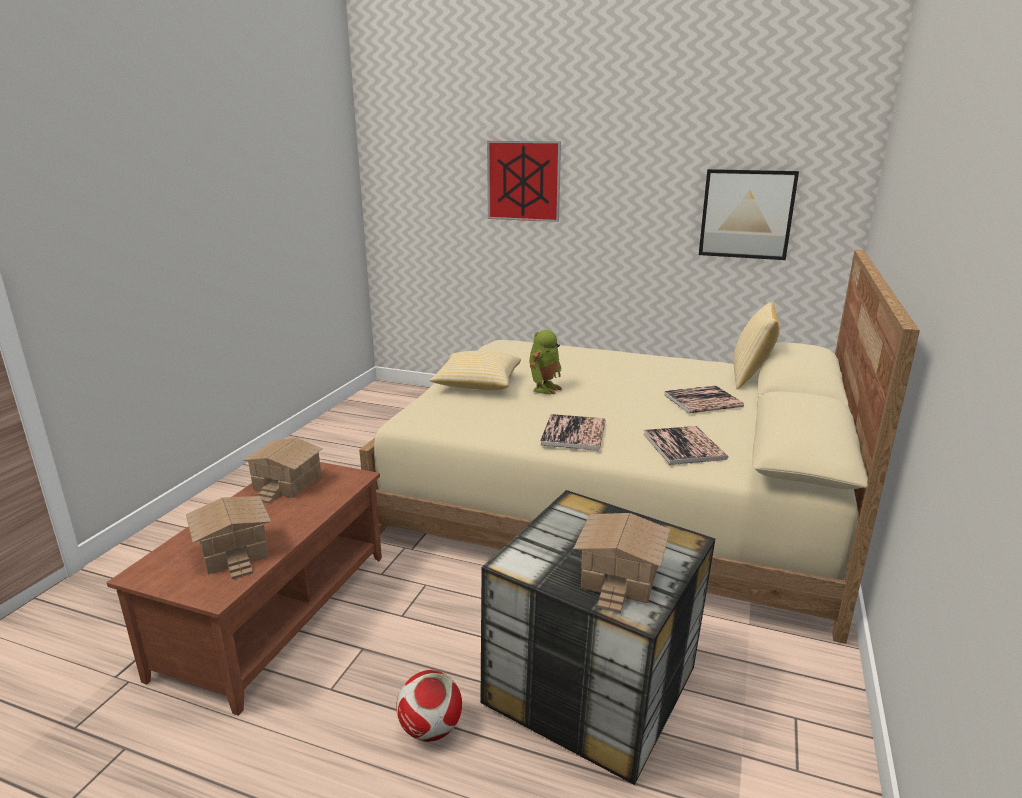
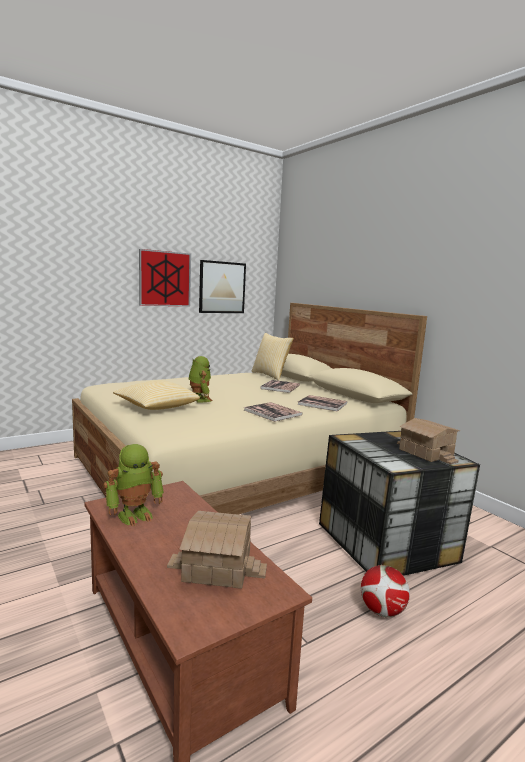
camera: 55 degrees left, 10 degrees down
toy house [243,438,323,503] -> toy robot [103,444,164,526]
picture [487,141,561,222] -> picture moved to [139,249,191,307]

